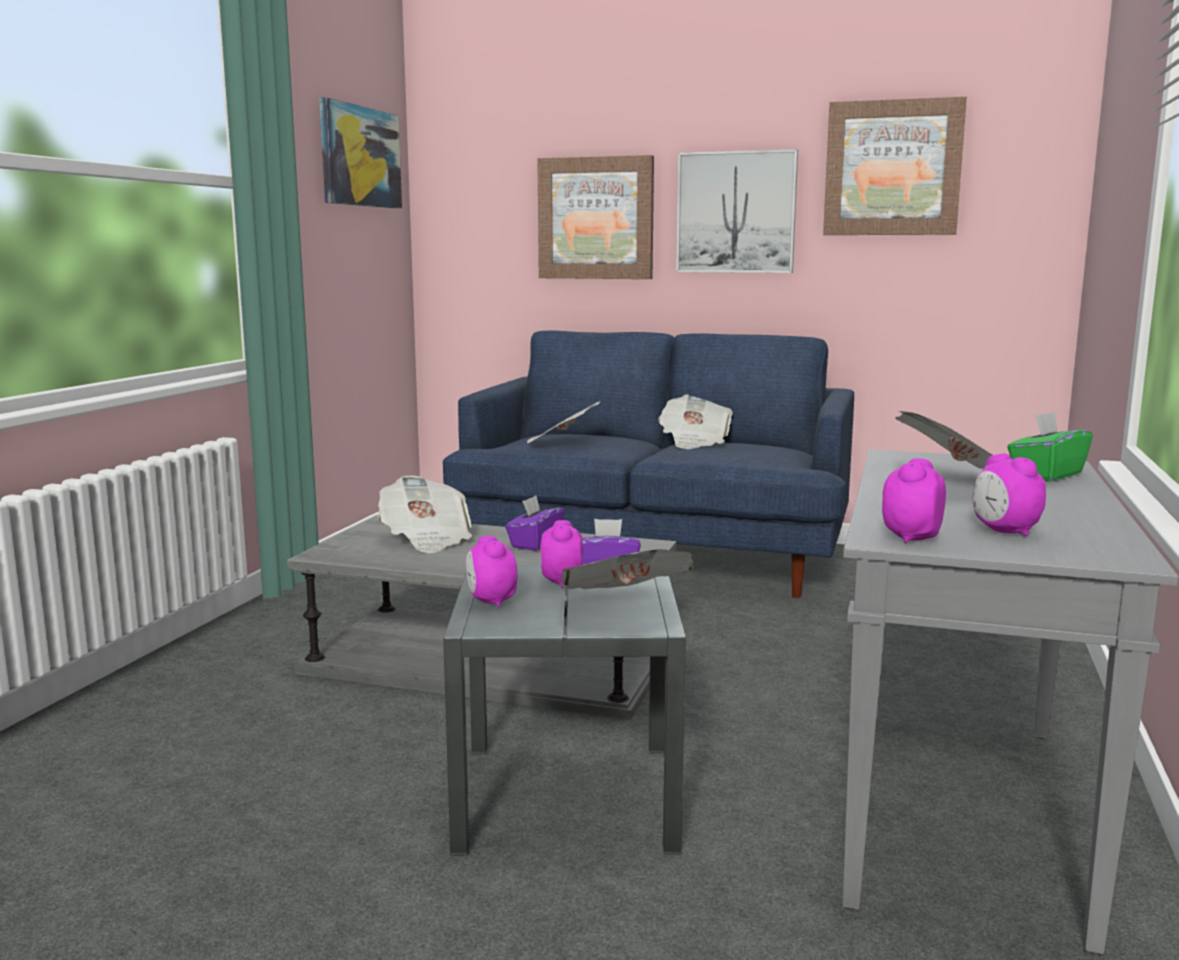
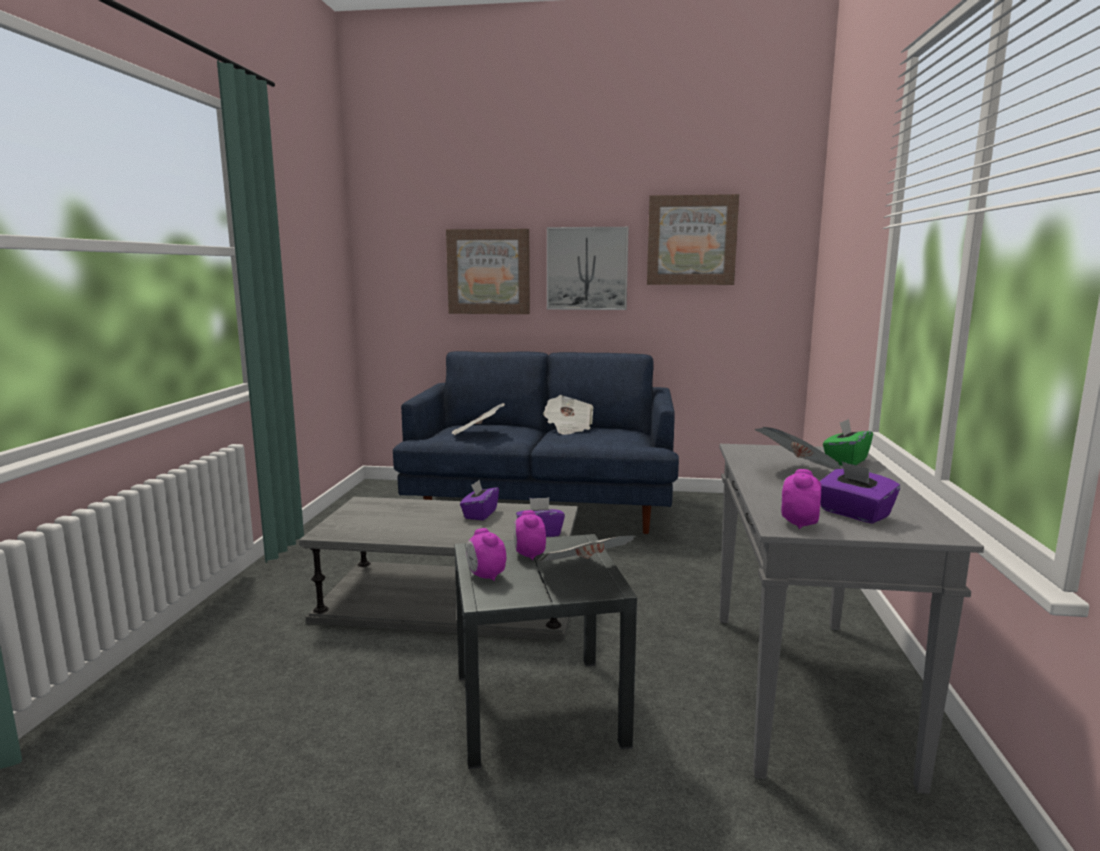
camera: 10 degrees left, 0 degrees up
picture [319,97,402,208] -> none
newspaper [378,475,472,553] -> none
alarm clock [972,453,1046,536] -> purple tissue box [820,462,900,524]

